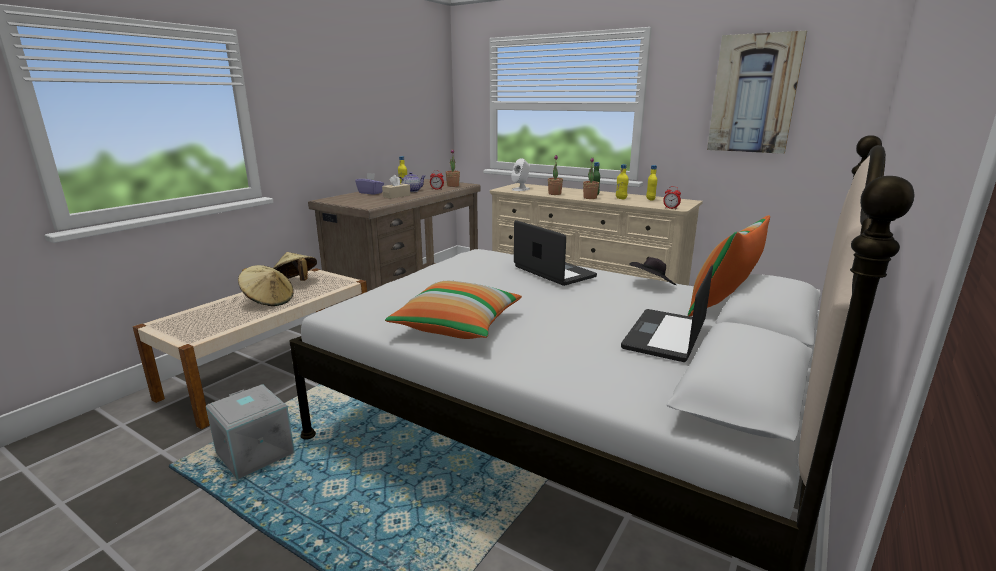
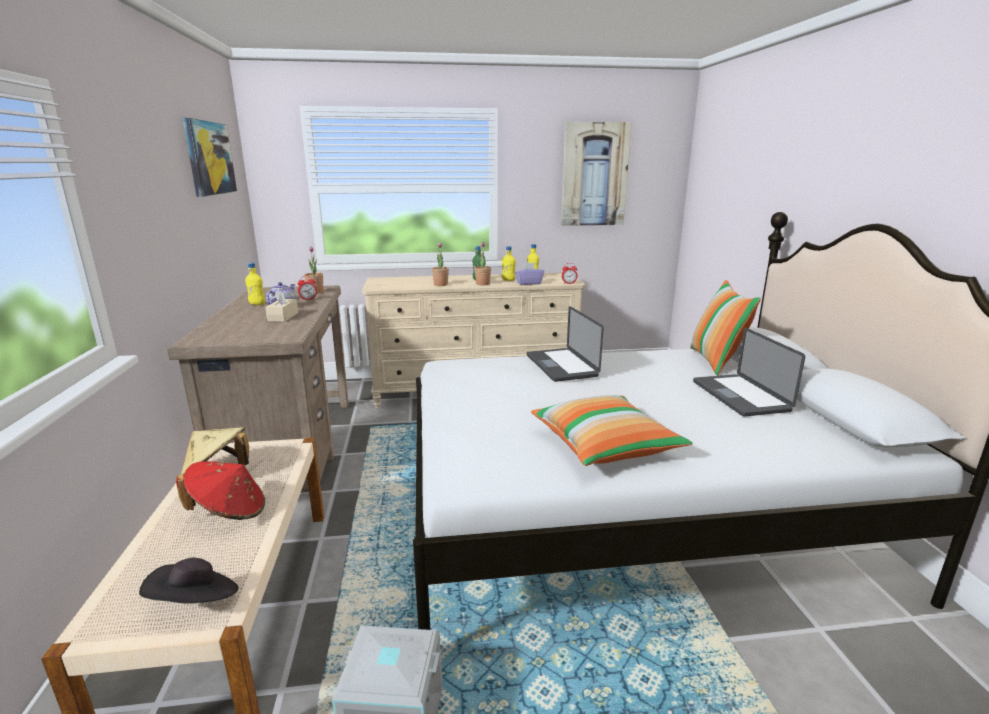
camera: 40 degrees left, 0 degrees up
beige hat [238,265,293,306] -> red hat [176,461,265,520]
purple tissue box [355,173,384,195] -> purple tissue box moved to [515,262,544,285]
white speaker [511,158,530,191] -> none
laptop [514,220,597,286] -> laptop turned 120 degrees counterclockwise [527,306,604,382]
black hat [629,257,676,285] -> black hat moved to [139,558,239,604]
none -> picture [183,118,237,197]

